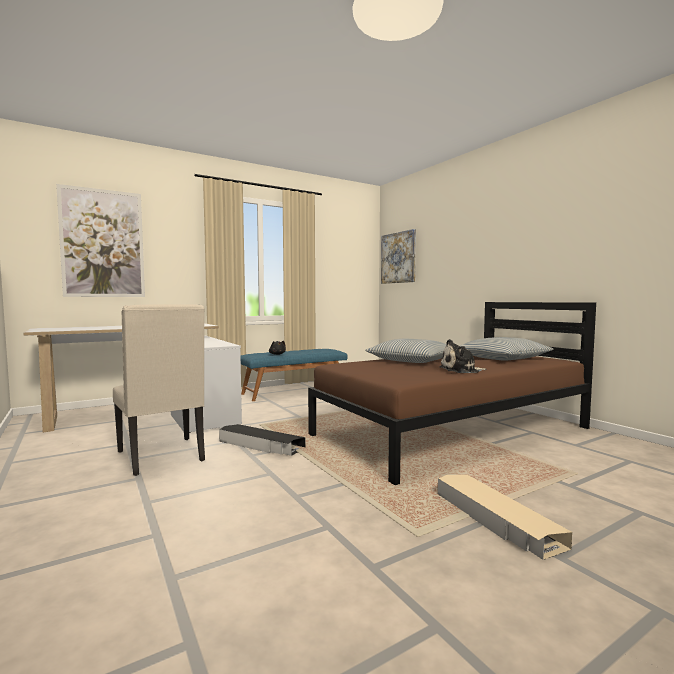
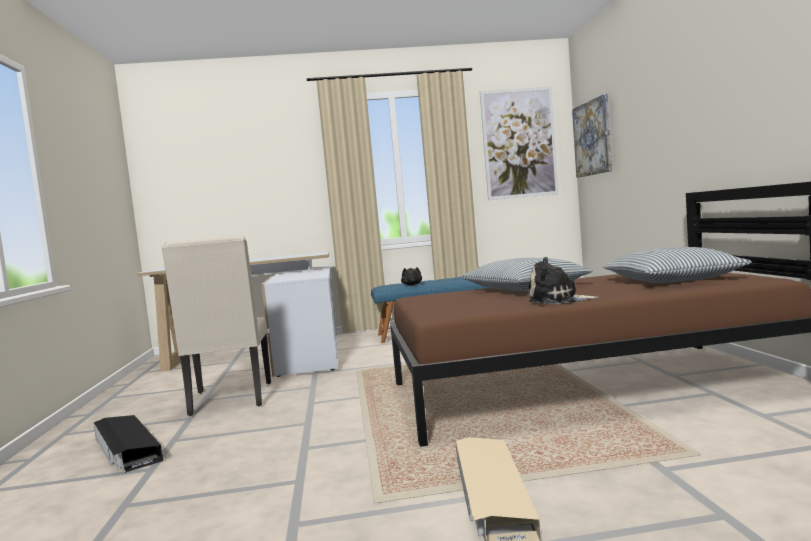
camera: 25 degrees right, 0 degrees up
picture [56,184,145,297] -> picture moved to [480,86,559,200]
black storage box [219,424,305,456] -> black storage box moved to [94,415,164,473]

